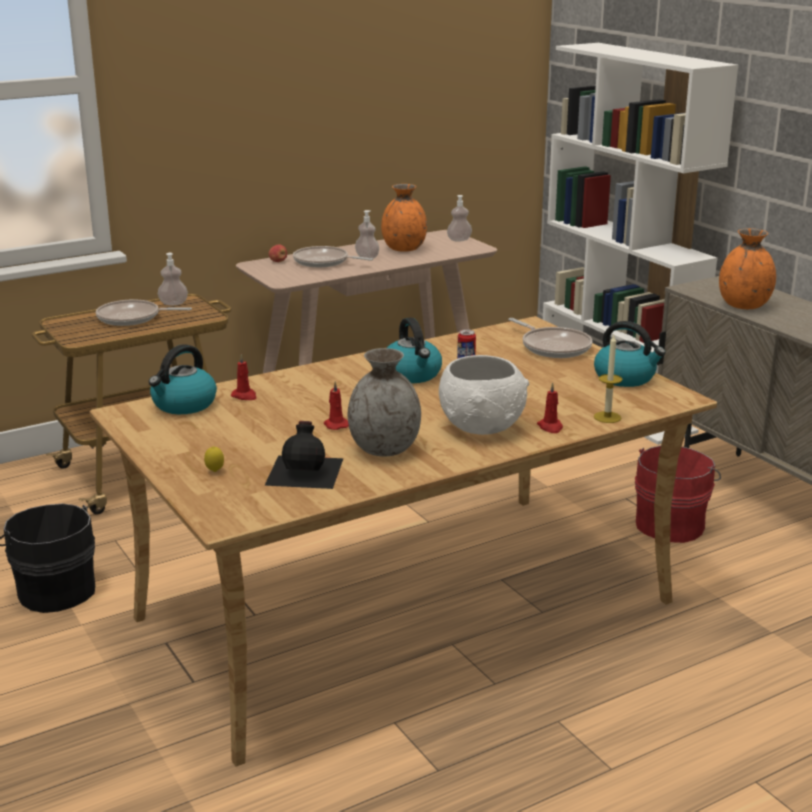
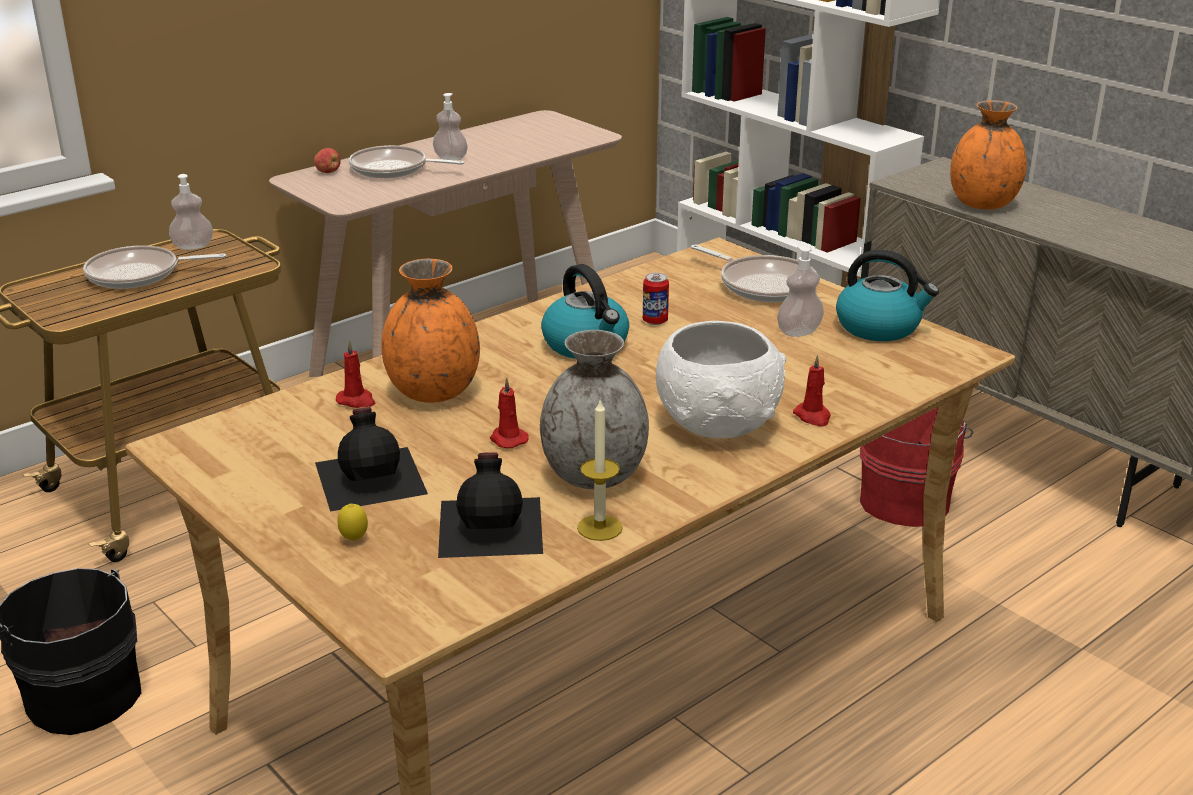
camera: 10 degrees left, 5 degrees up
kettle [149,344,217,414] -> none
orange vase [381,184,427,252] -> orange vase moved to [381,259,480,403]
soap dispenser [447,195,472,242] -> soap dispenser moved to [777,246,824,337]
candle [594,335,622,423] -> candle moved to [577,398,623,541]
none -> black bottle [315,407,428,512]

